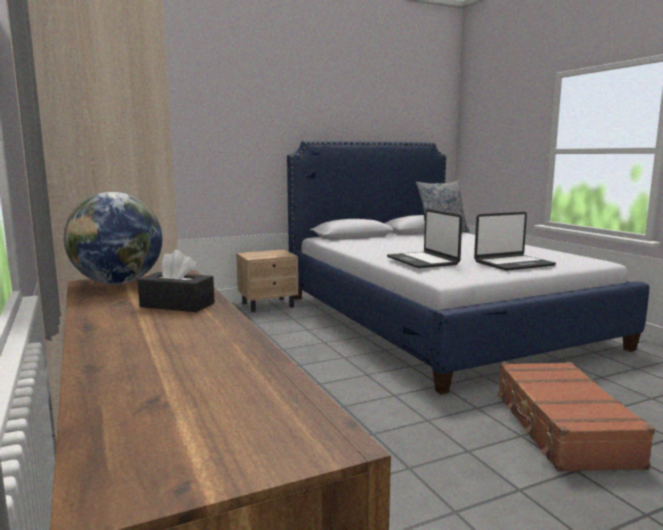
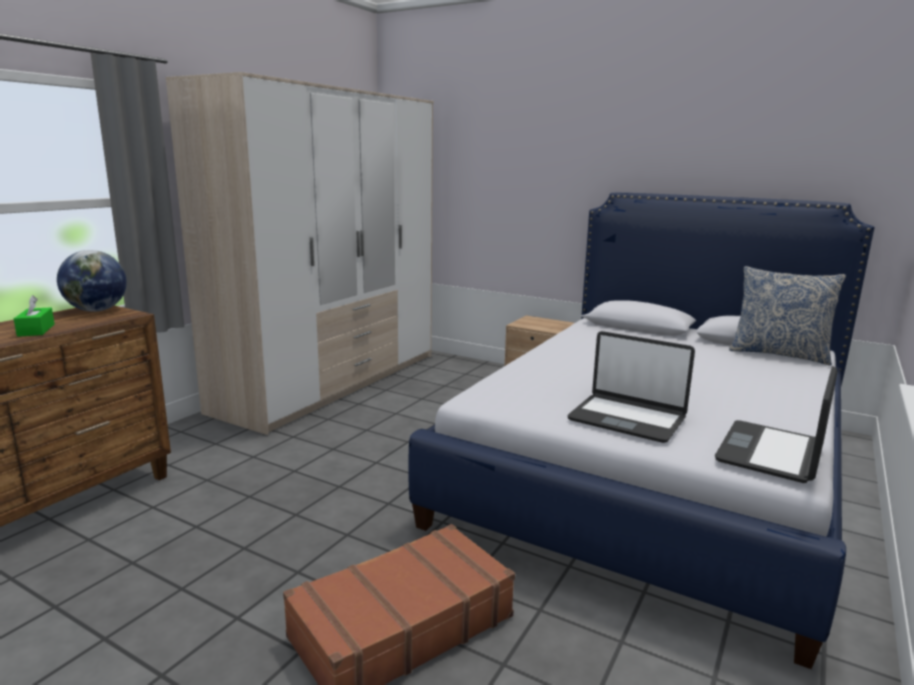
camera: 55 degrees right, 5 degrees up
black tissue box [138,250,215,312] -> green tissue box [14,295,54,337]
laptop [387,209,462,268] -> laptop moved to [715,366,838,483]

